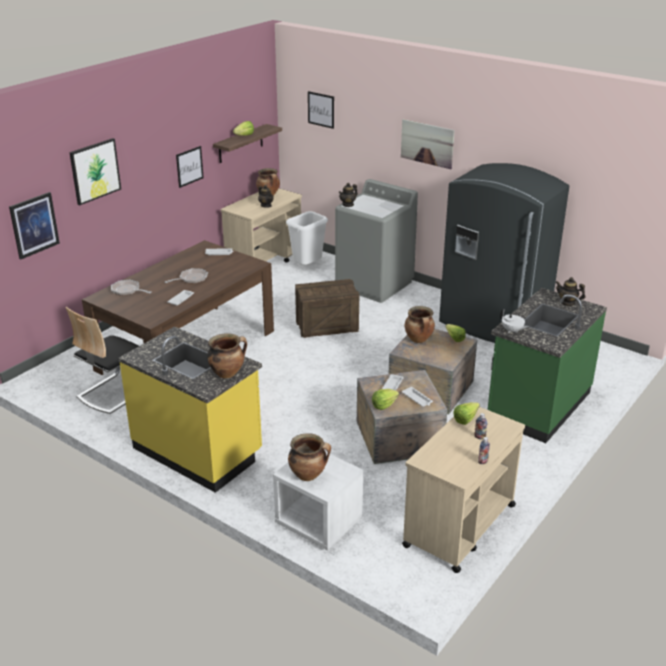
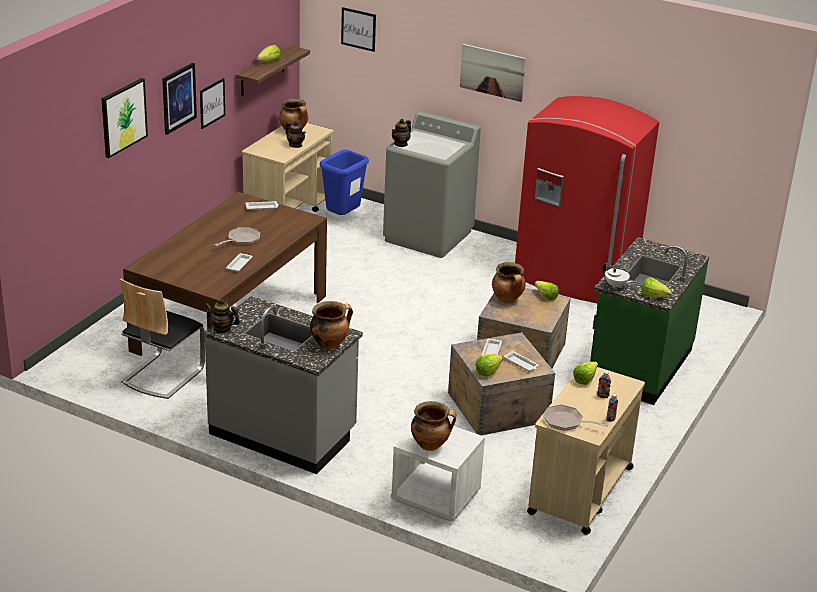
camera: 10 degrees left, 0 degrees up
picture [9,192,60,259] -> picture moved to [162,63,197,135]
frying pan [111,280,151,296] -> frying pan moved to [543,404,608,431]
yellow counter [118,326,262,493] -> grey counter [203,296,363,474]
white trash can [286,211,328,265] -> blue trash can [320,150,369,215]
crate [295,279,360,338] -> none
grey fridge [439,163,569,343] -> red fridge [515,96,659,304]
teapot [555,277,585,306] -> teapot moved to [205,299,240,333]
none -> lettuce [642,277,672,297]

